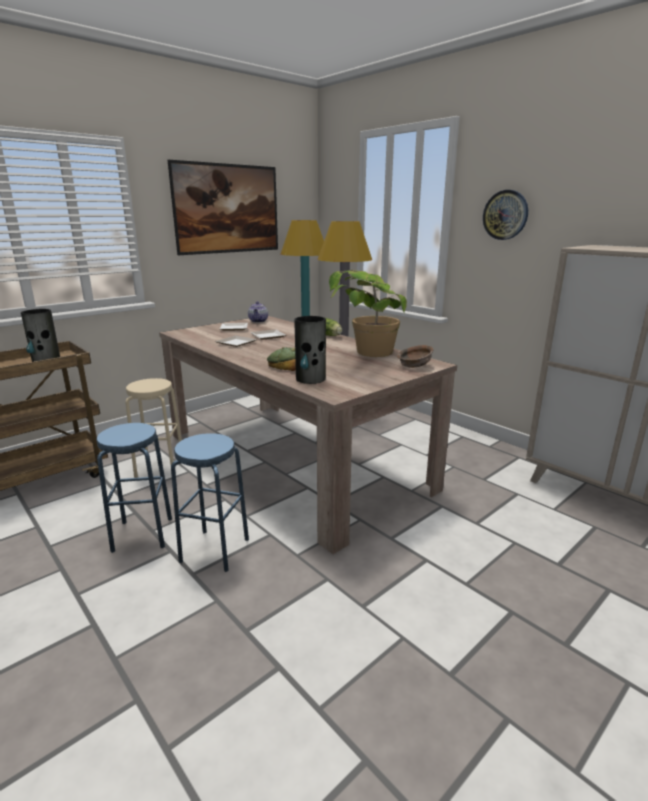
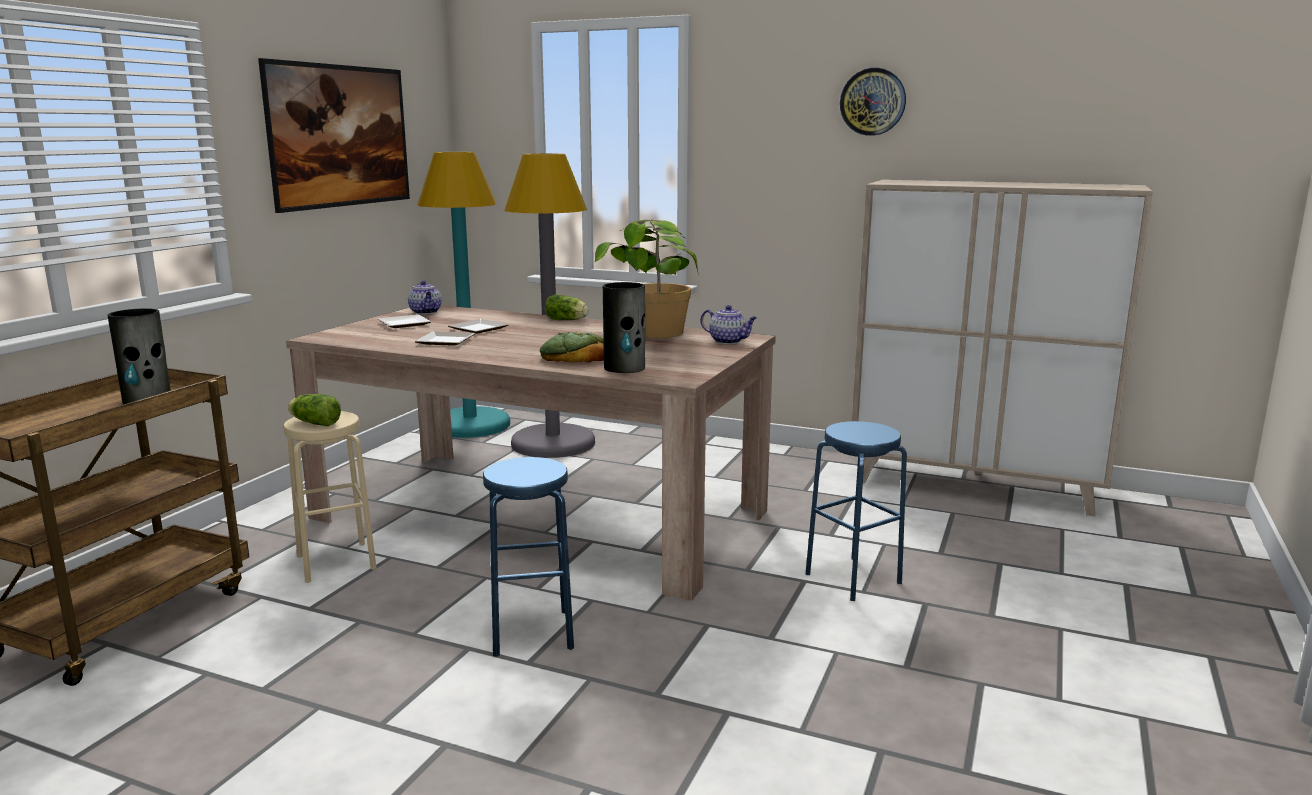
camera: 25 degrees left, 5 degrees down
blue stool [96,423,172,553] -> blue stool moved to [805,421,907,601]
brown bowl [397,345,433,368] -> teapot [701,305,757,344]
wall clock [483,190,528,240] -> wall clock moved to [840,68,906,136]
none -> lettuce [288,394,341,426]

